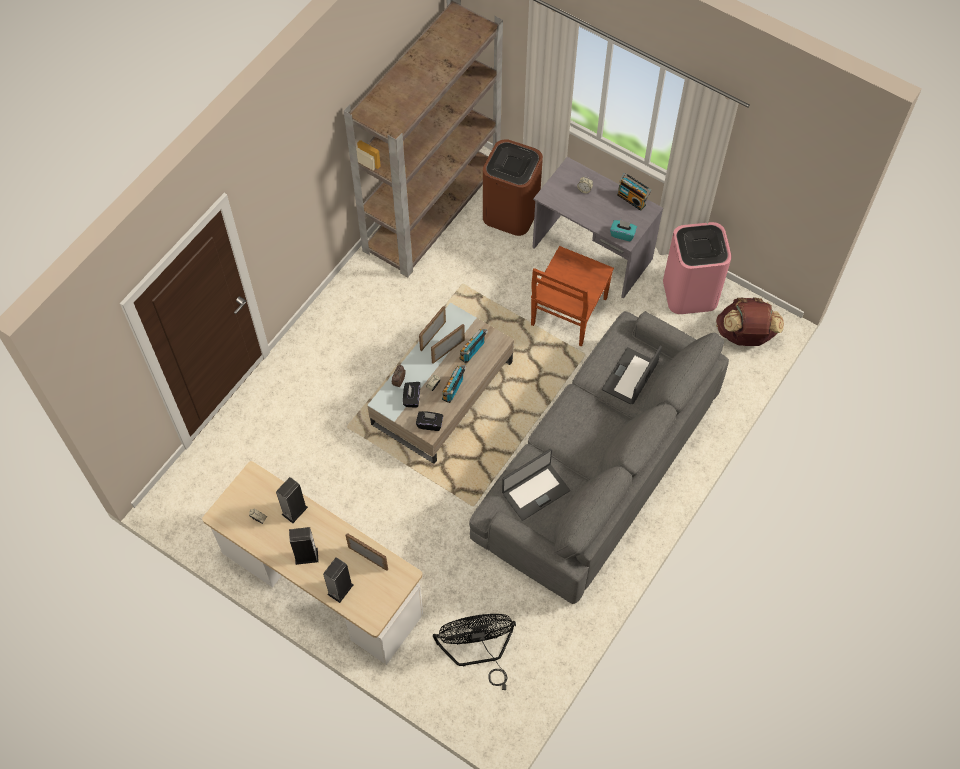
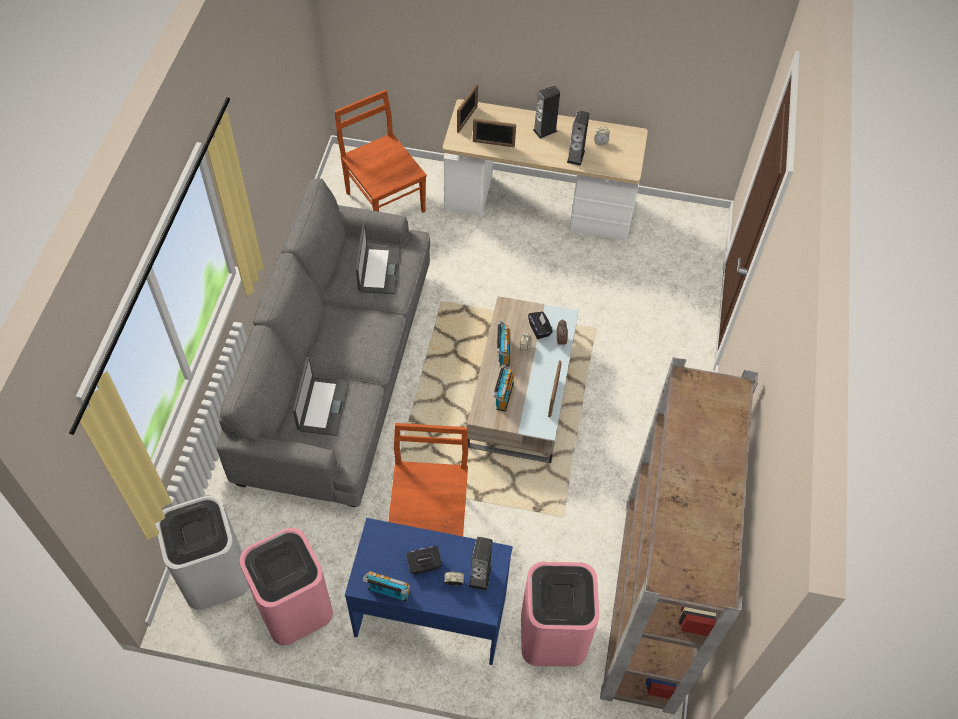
camera: 155 degrees right, 5 degrees down
speaker [323,557,353,603] -> speaker moved to [469,537,493,591]
black tissue box [416,411,443,431] -> black tissue box moved to [406,546,442,575]
picture frame [431,324,465,363] -> picture frame moved to [457,83,478,133]
black fan [433,614,516,690] -> brown chair [335,90,427,213]
brown trash can [483,139,543,236] -> pink trash can [521,562,599,667]
laptop [502,449,570,521] -> laptop turned 150 degrees clockwise [356,224,401,294]
grey desk [533,157,663,299] -> blue desk [345,518,513,665]
turquoise tissue box [610,220,637,241] -> none
brown backpack [716,297,784,346] -> white trash can [155,495,249,610]

